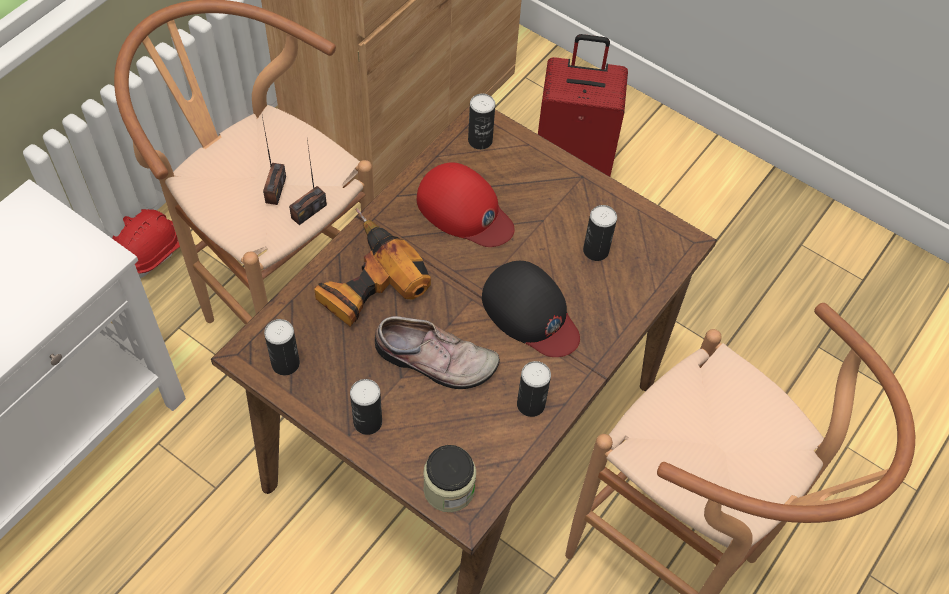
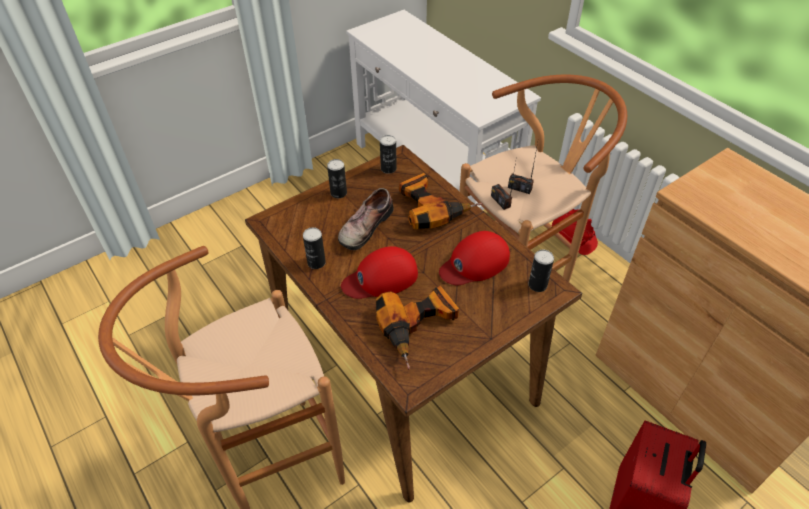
camera: 110 degrees right, 10 degrees down
jar [423,445,476,512] -> none
black cap [482,261,580,357] -> red cap [341,246,418,299]
can [583,205,617,261] -> power drill [376,285,459,369]

